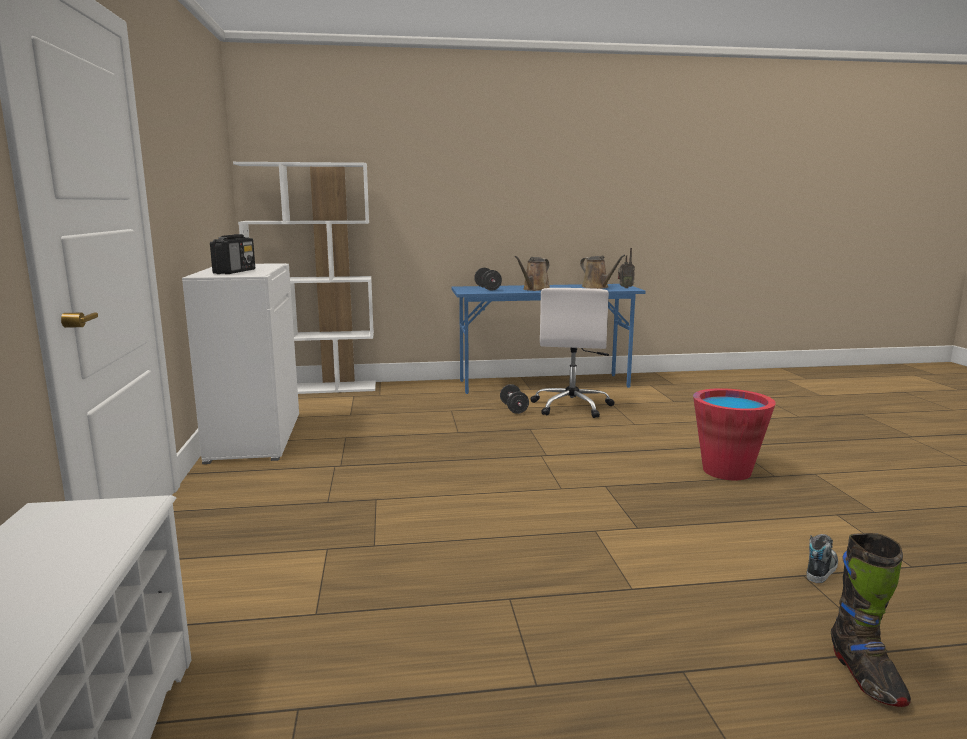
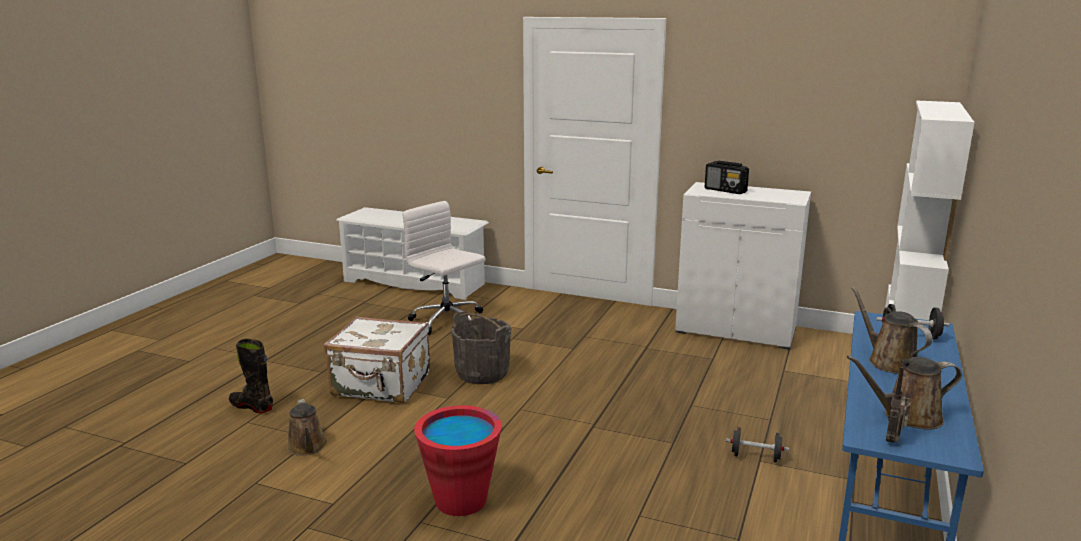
camera: 120 degrees right, 5 degrees up
white office chair [530,288,614,418] -> white office chair moved to [402,201,486,335]
shoe [806,534,838,583] -> brown watering can [287,399,327,456]
none -> white suitcase [324,316,430,403]
none -> grey bucket [451,311,511,384]

